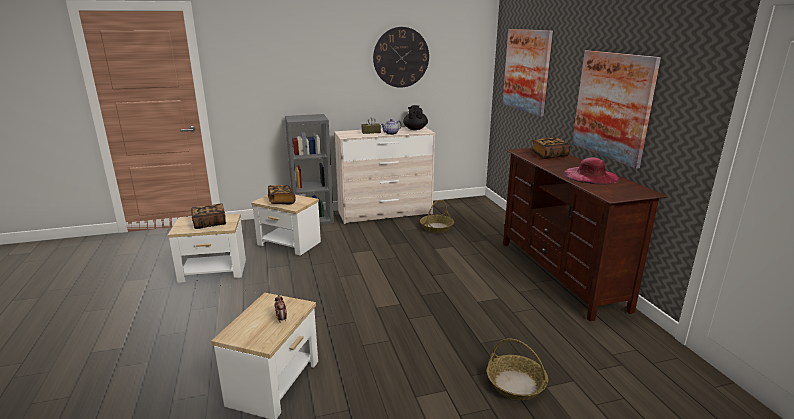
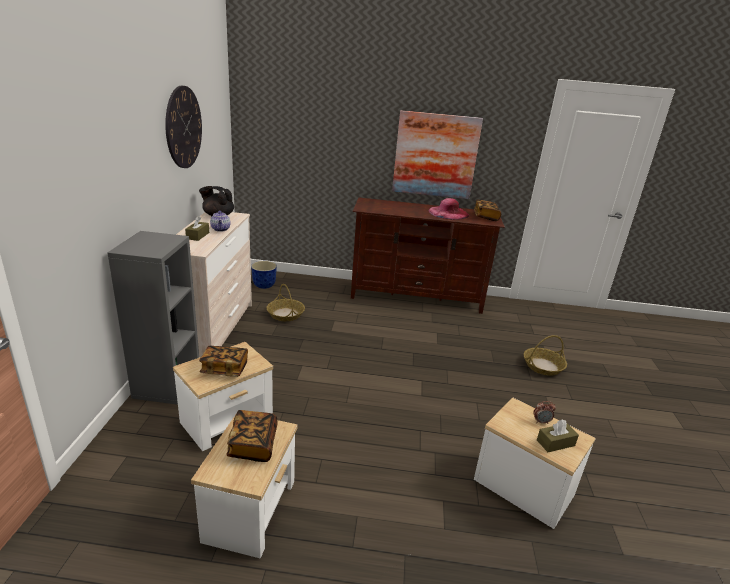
camera: 70 degrees left, 5 degrees up
picture [502,29,553,117] -> none
book [531,138,571,159] -> book moved to [474,200,501,221]
none -> planter [251,261,277,289]
none -> brown tissue box [537,419,579,452]

